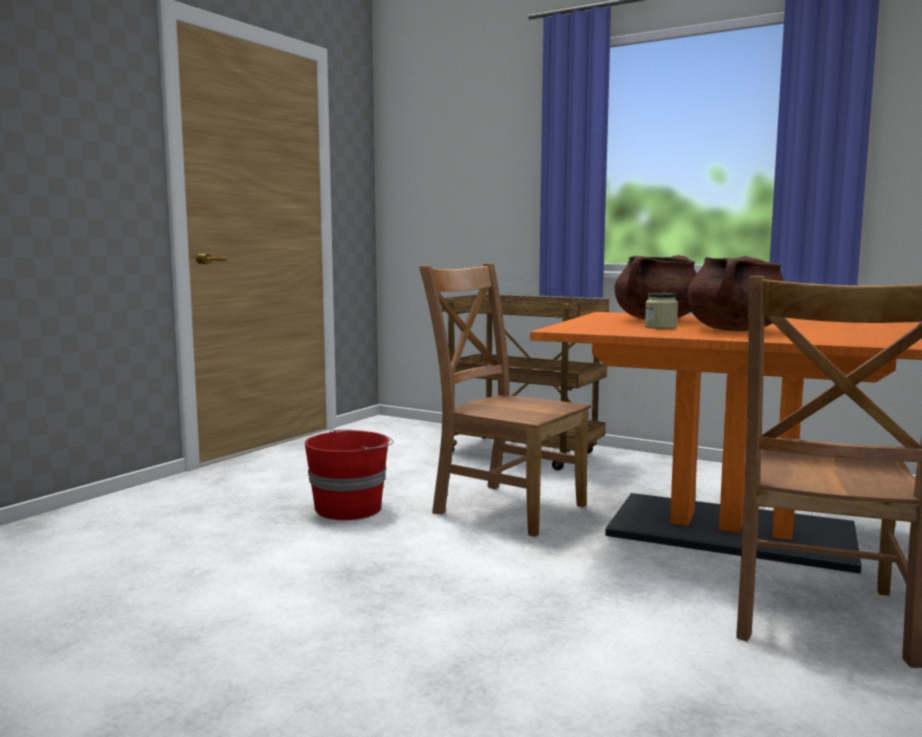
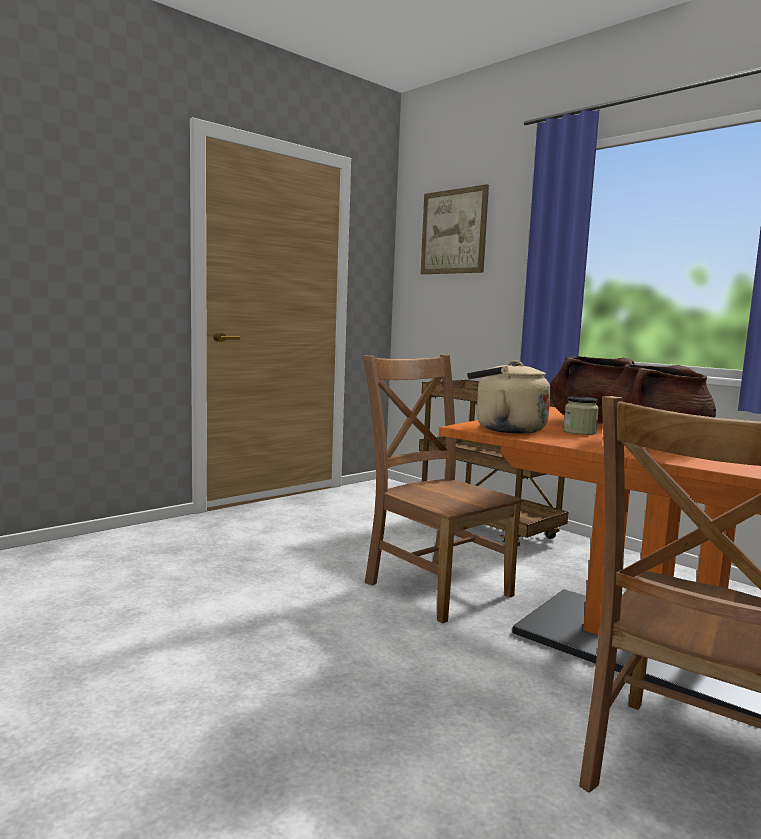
camera: 15 degrees right, 0 degrees up
red bucket [305,429,394,520] -> none
none -> picture [421,184,489,274]
none -> beige kettle [467,360,551,433]

